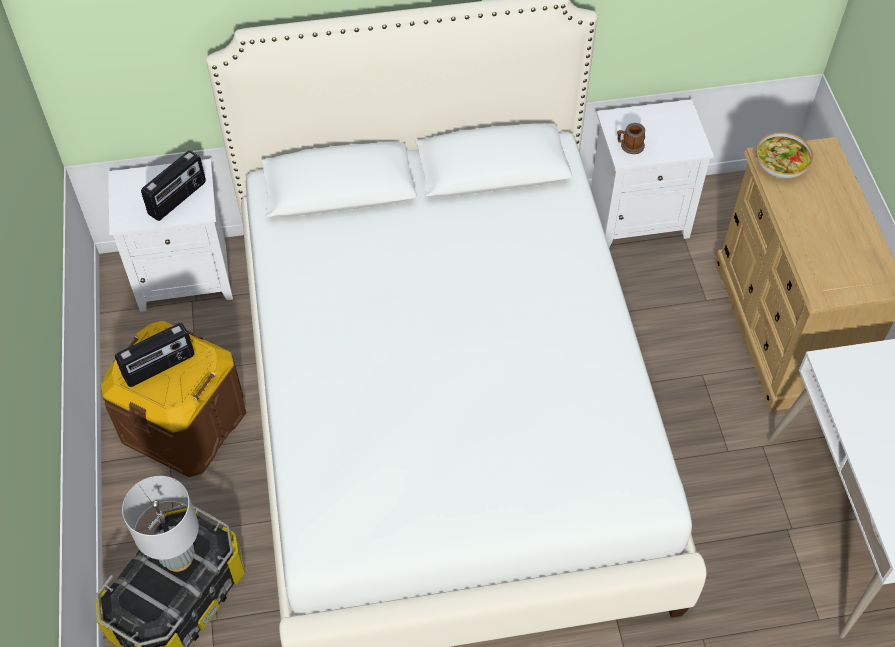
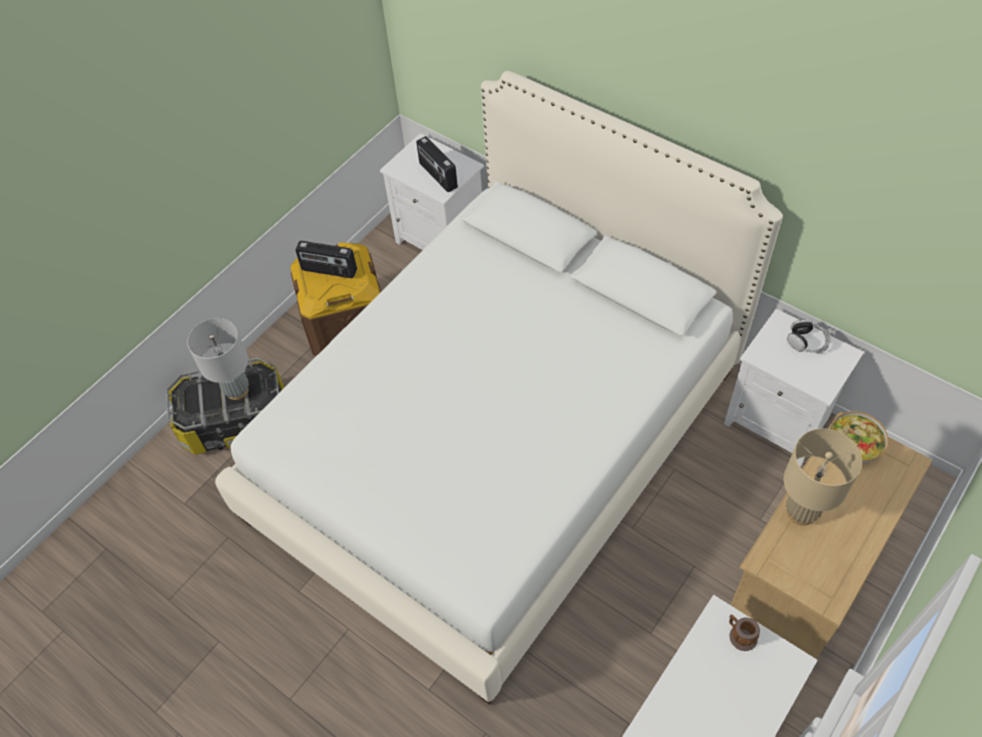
camera: 50 degrees right, 0 degrees up
radio [141,150,206,221] -> radio turned 60 degrees clockwise [416,136,458,192]
mug [617,123,645,154] -> mug moved to [729,615,760,651]
none -> beige table lamp [783,428,862,526]
none -> headphones [787,319,831,353]

